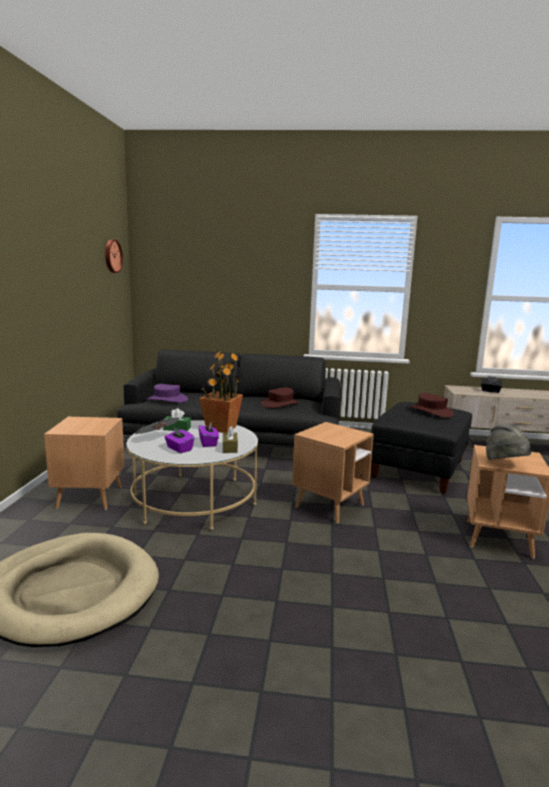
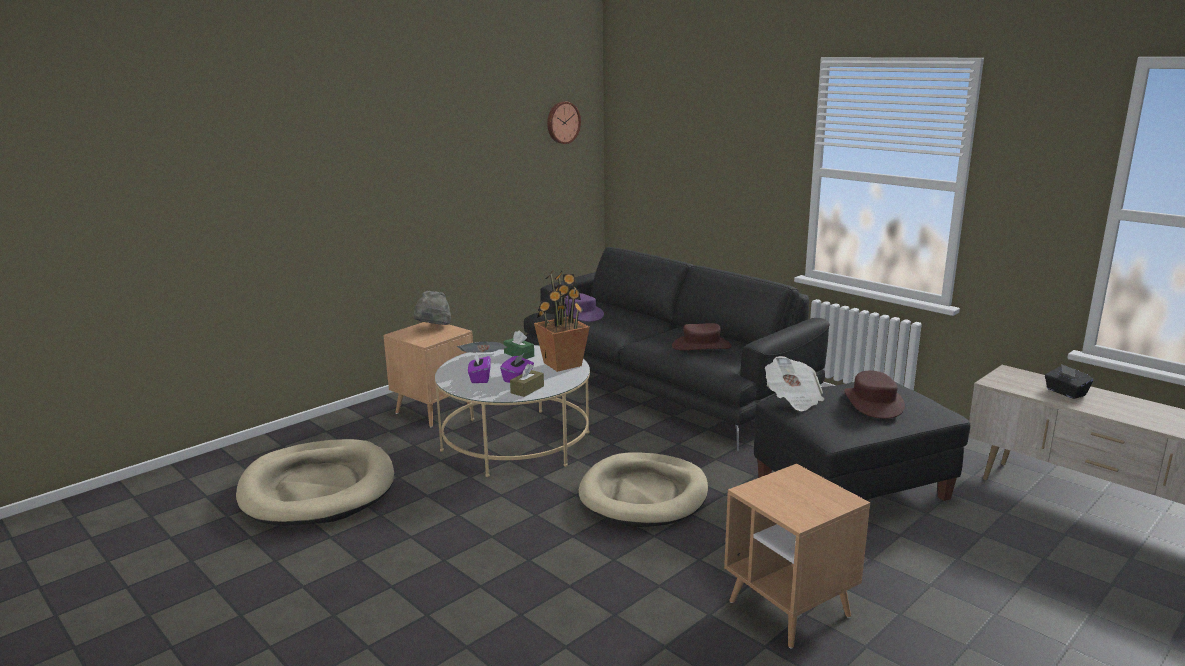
camera: 40 degrees right, 5 degrees up
brown side table [292,422,374,523] -> beige dog bed [579,452,708,527]
grey hat [486,424,532,460] -> grey hat moved to [414,291,451,325]
none -> newspaper [765,356,824,412]

